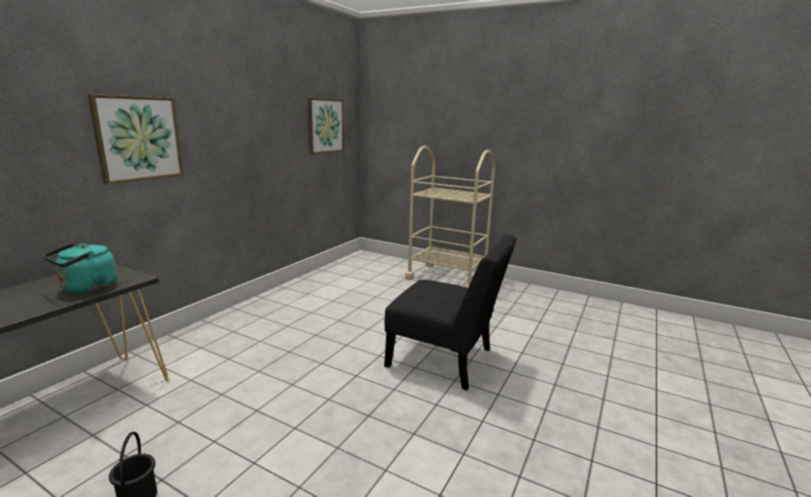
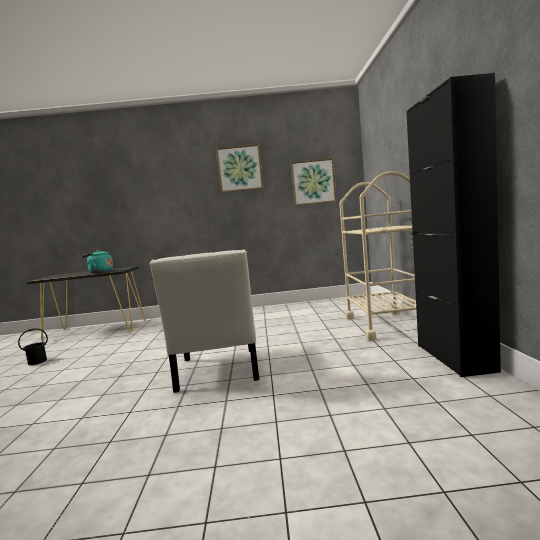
camera: 60 degrees right, 10 degrees down
picture [88,94,184,185] -> picture moved to [216,144,264,193]
black chair [384,234,517,390] -> white chair [150,249,259,393]
none -> black cabinet [406,73,501,377]

